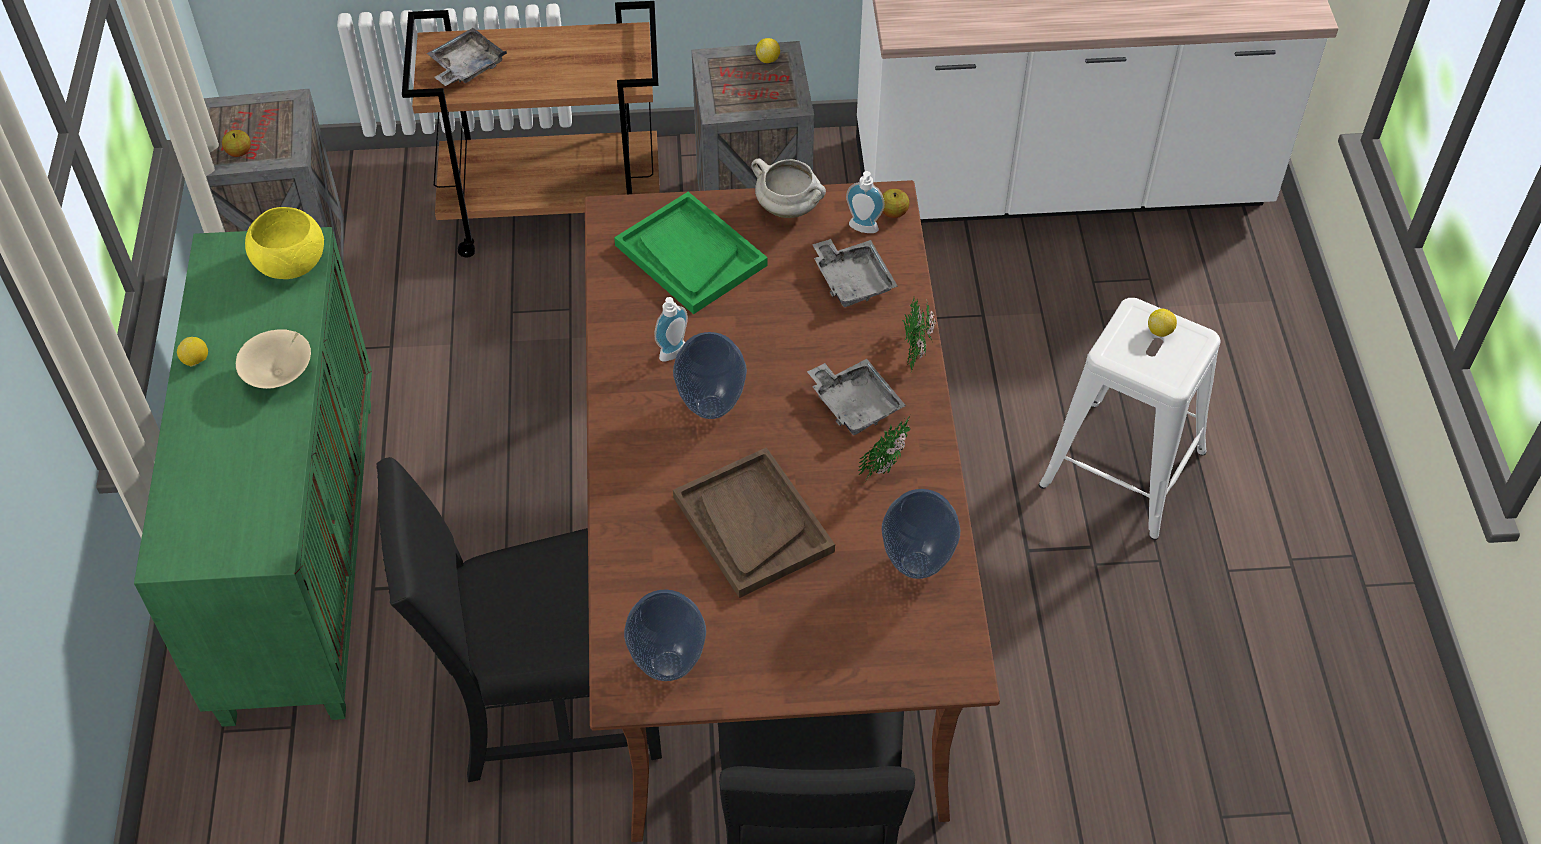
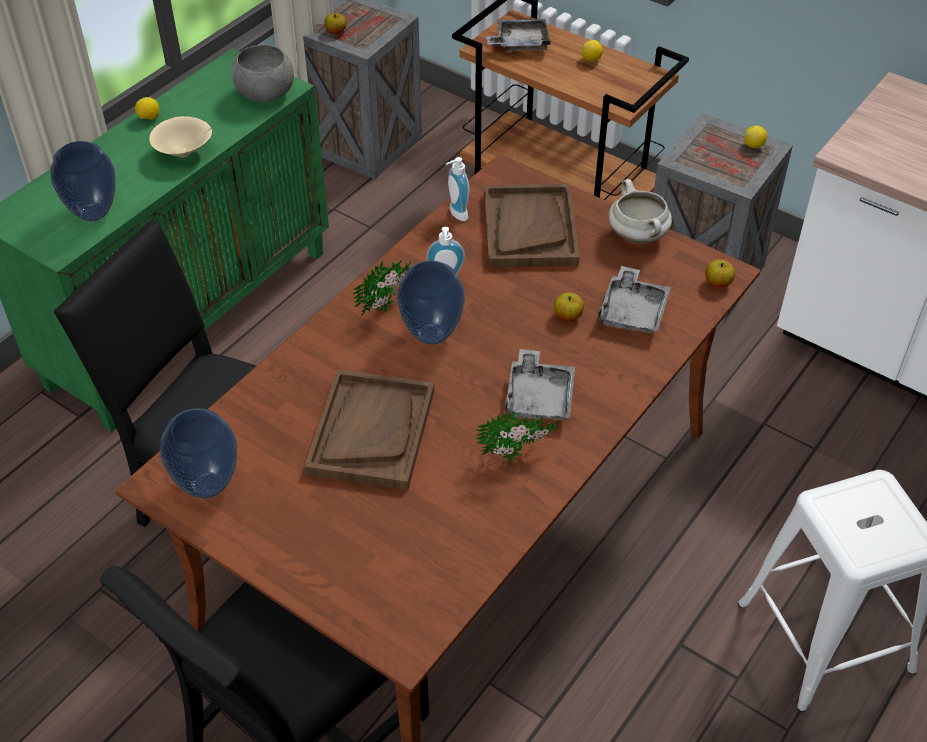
camera: 40 degrees right, 5 degrees down
yellow bowl [245,207,324,279] -> grey bowl [231,44,294,102]
green tray [614,192,768,314] -> brown tray [484,184,579,267]
soap dispenser [846,171,885,233] -> soap dispenser moved to [446,157,469,221]
vase [881,489,960,579] -> vase moved to [51,141,116,221]
potted plant [902,299,936,372] -> potted plant moved to [353,260,411,315]
lemon [1148,309,1177,337] -> lemon moved to [582,40,603,61]
none -> apple [554,293,584,321]

